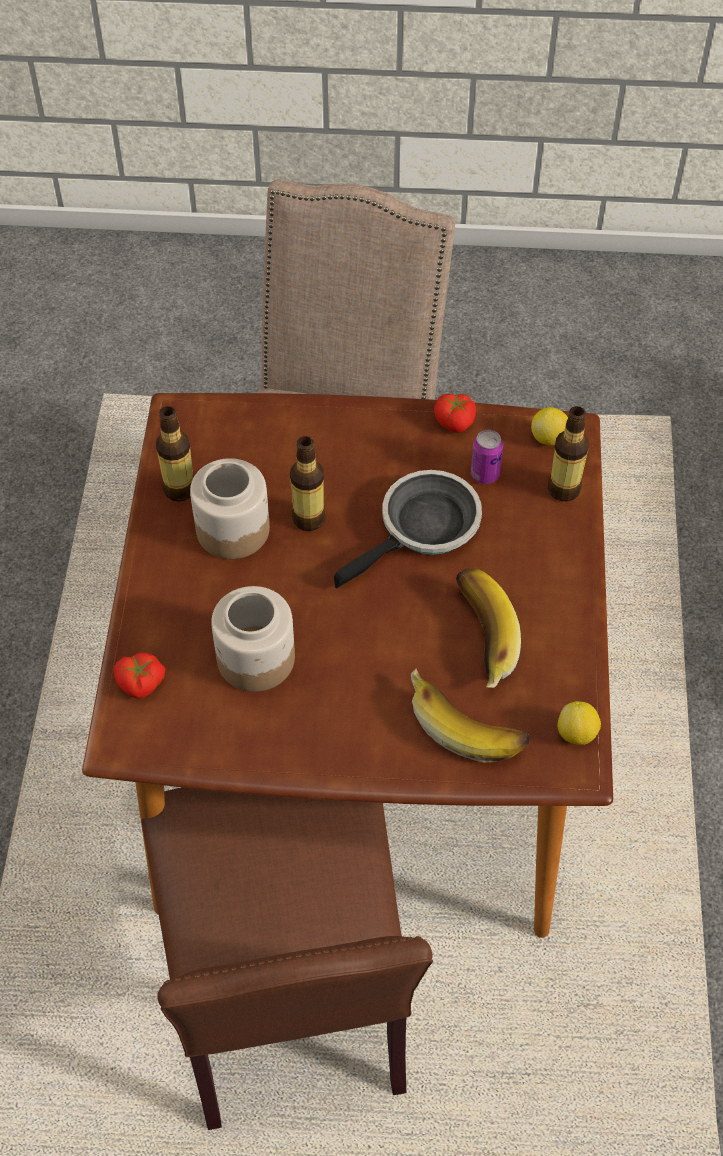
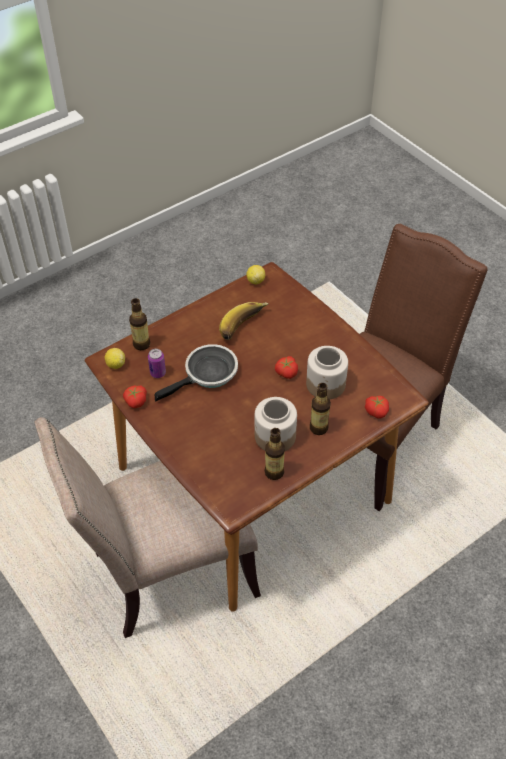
camera: 130 degrees left, 5 degrees down
bottle [290,436,326,531] -> bottle moved to [310,383,331,435]
frying pan [334,470,482,589] -> frying pan turned 135 degrees clockwise [154,344,238,401]
banana [411,669,529,763] -> none
none -> tomato [275,356,298,379]

